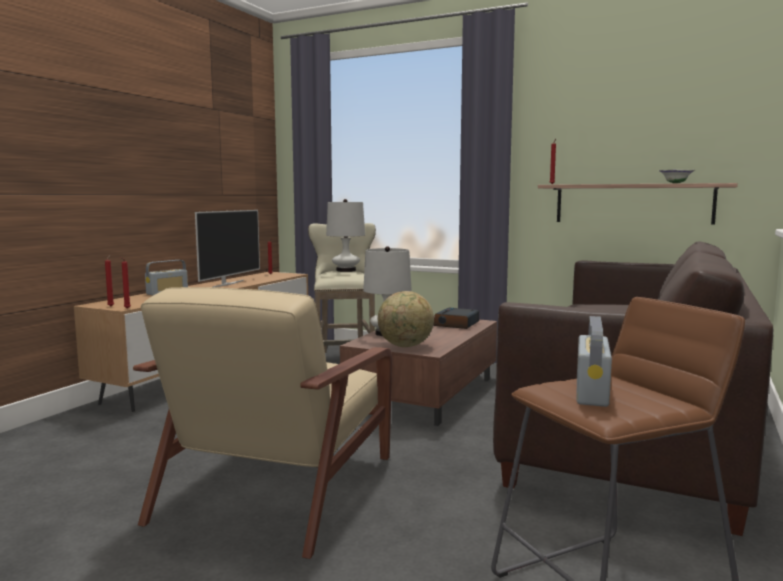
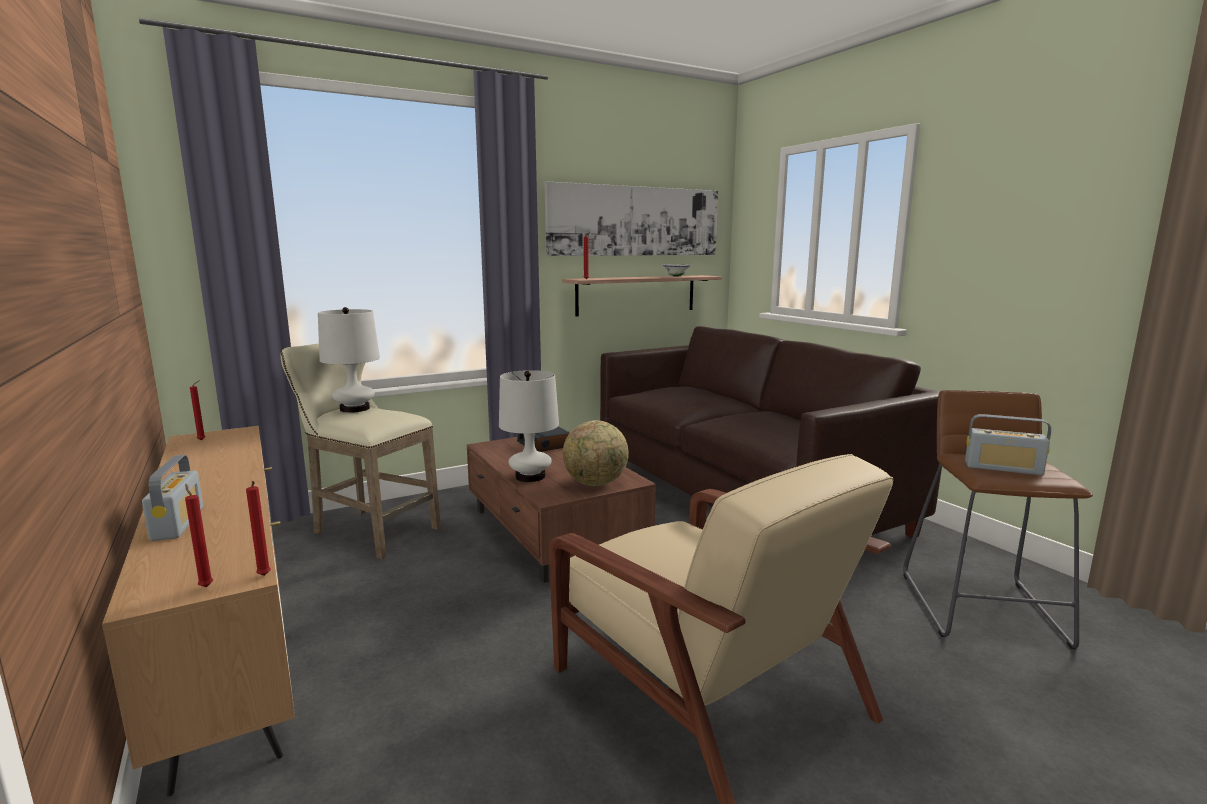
camera: 55 degrees left, 5 degrees up
television [195,210,260,287] -> none
radio [577,316,612,407] -> radio turned 150 degrees clockwise [965,414,1051,475]
none -> picture [544,181,718,256]

